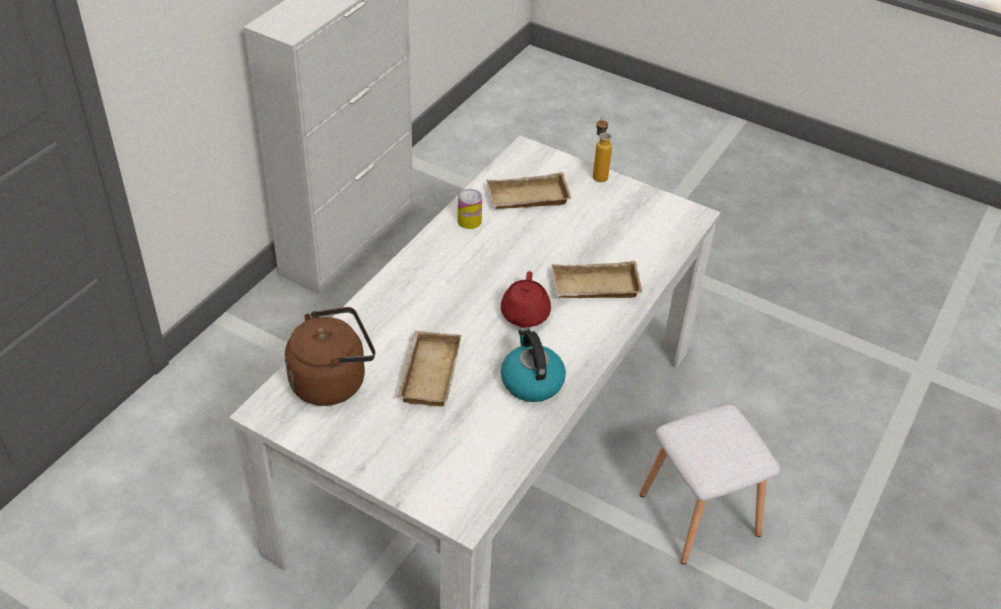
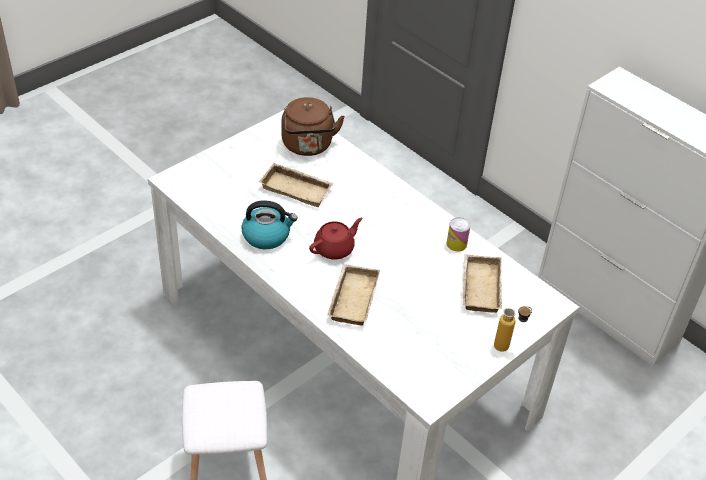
camera: 105 degrees right, 0 degrees up
red teapot [501,271,551,328] -> red teapot turned 120 degrees clockwise [309,218,363,260]

